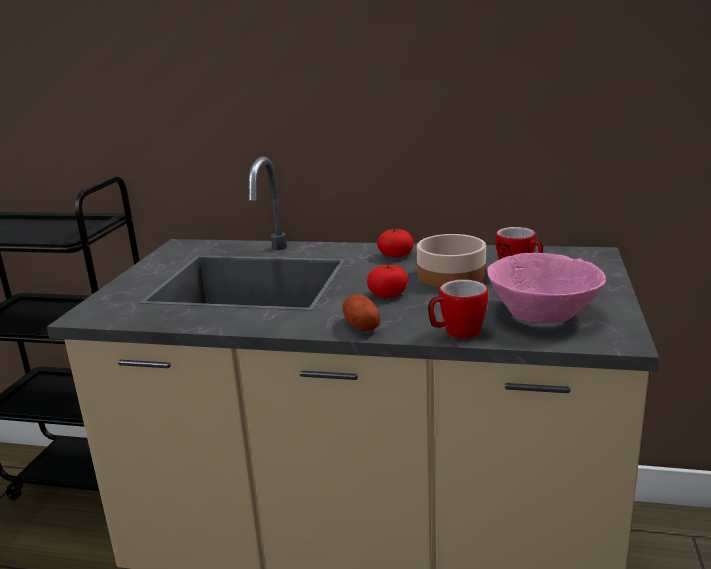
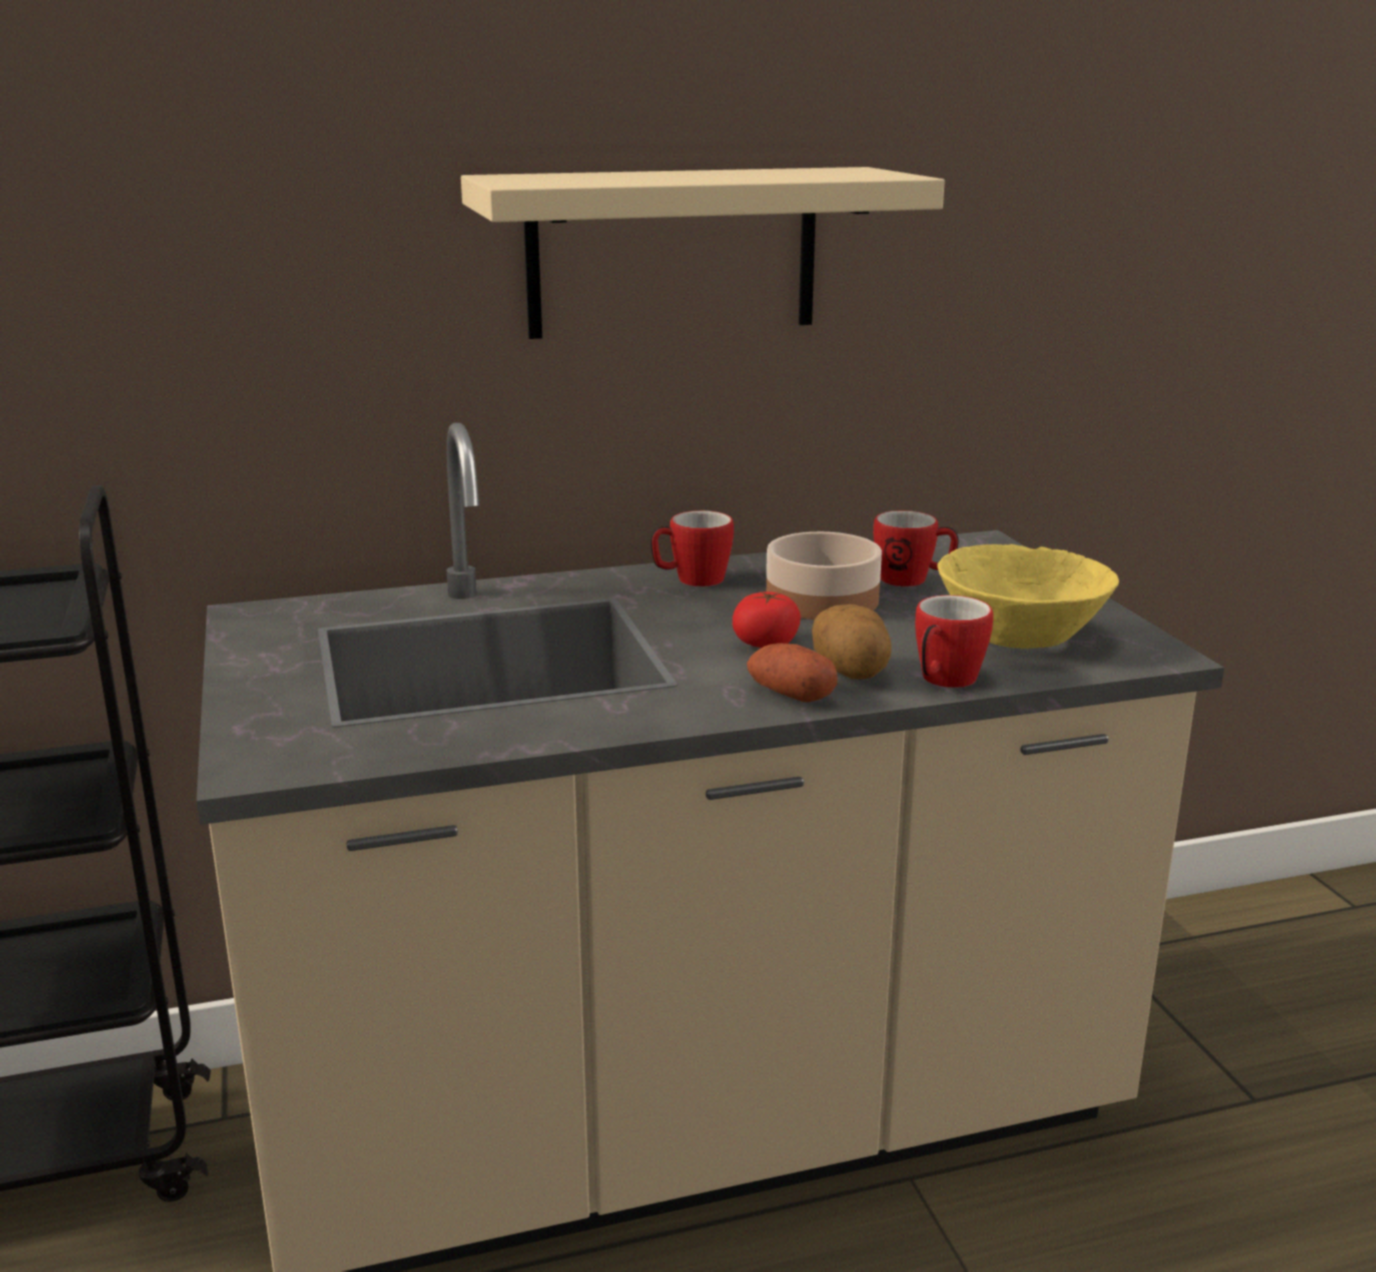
camera: 30 degrees left, 0 degrees up
tomato [377,229,414,257] -> mug [651,511,734,587]
pink bowl [487,253,606,323] -> yellow bowl [937,544,1119,648]
none -> beige shelf [461,167,945,339]
none -> potato [812,604,891,680]

